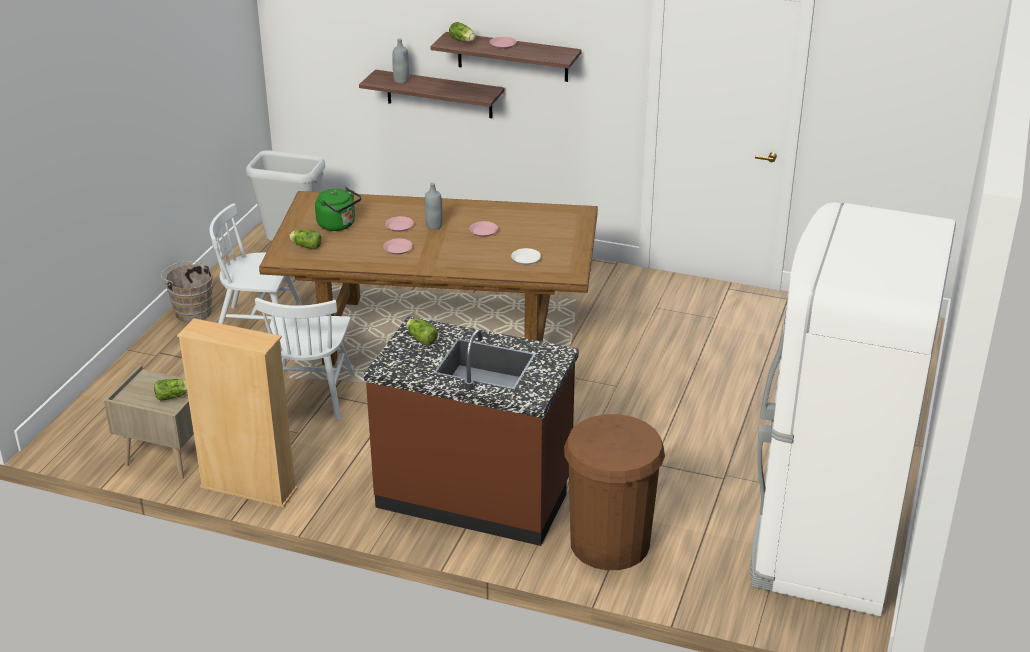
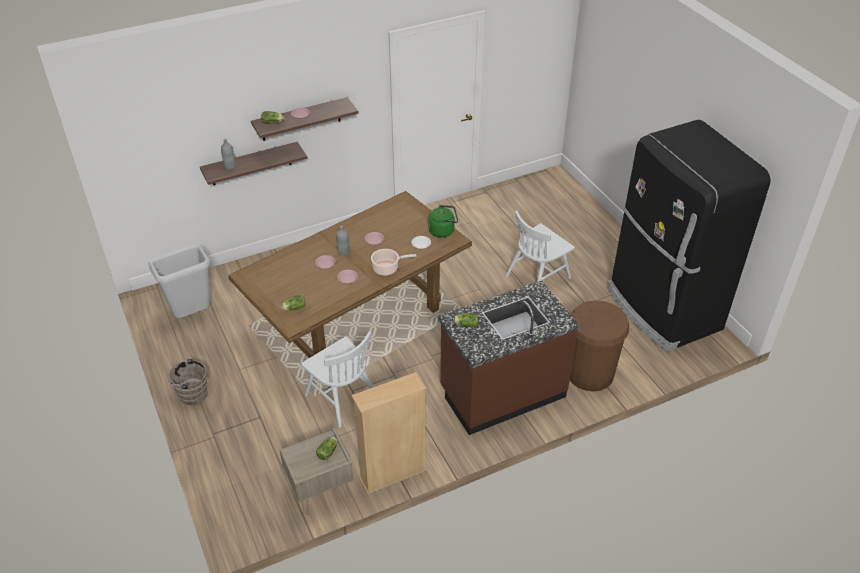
camera: 45 degrees left, 10 degrees up
white chair [209,203,302,324] -> white chair moved to [505,211,575,282]
green kettle [315,187,361,231] -> green kettle moved to [428,205,458,238]
white fridge [750,202,956,616] -> black fridge [607,120,771,352]
none -> cooking pot [371,249,416,276]

